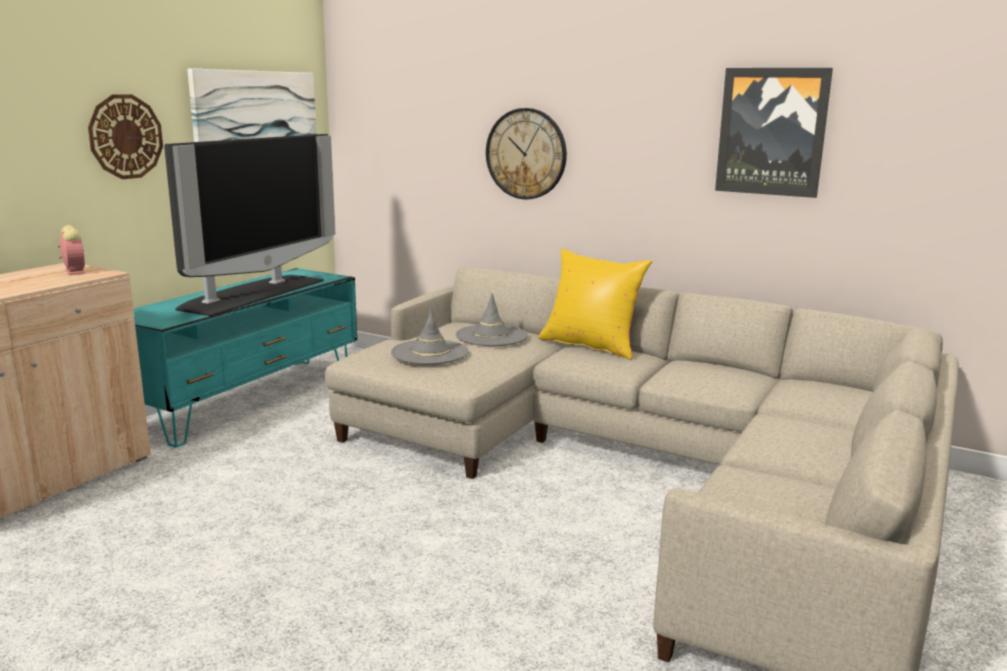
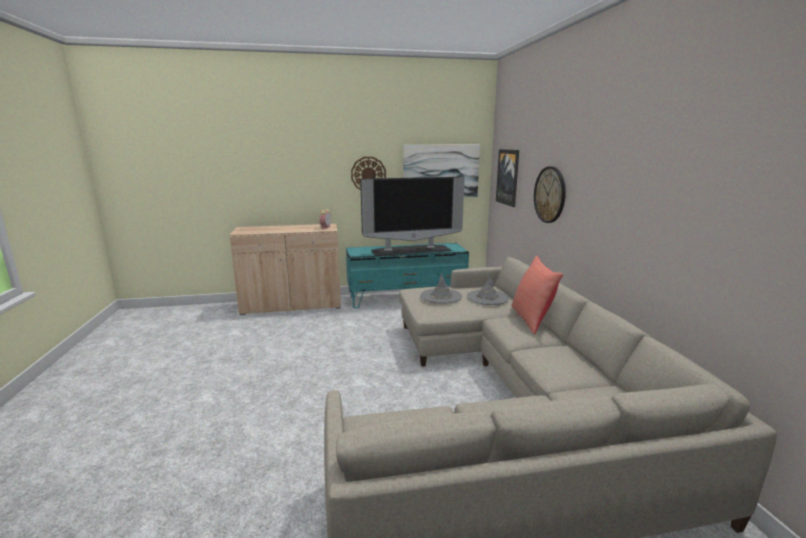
camera: 50 degrees right, 0 degrees up
yellow pillow [538,248,652,360] -> red pillow [511,256,563,334]
picture [715,68,833,198] -> picture moved to [496,149,519,207]

